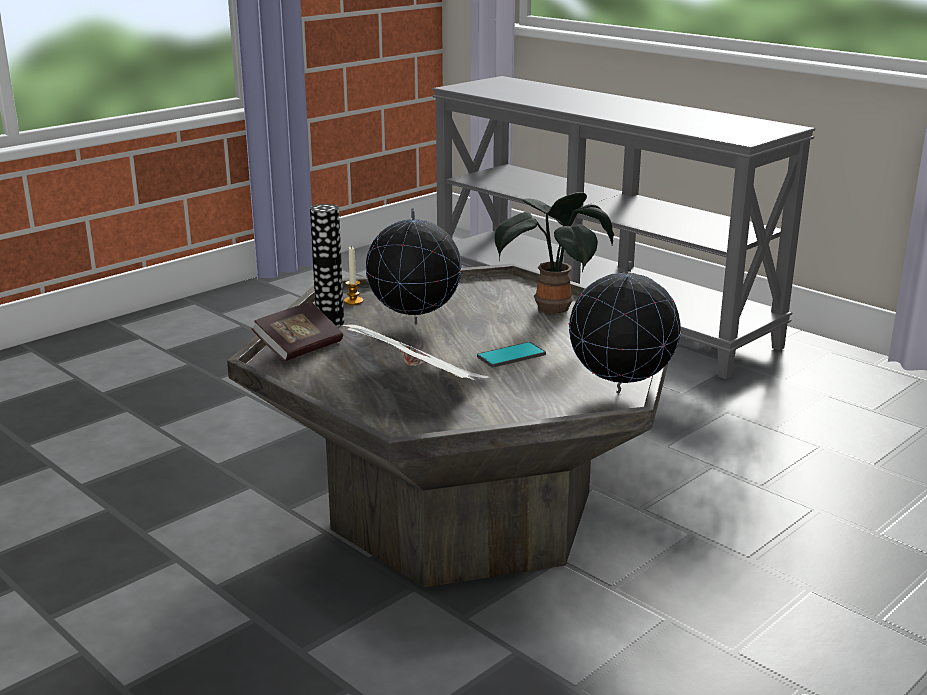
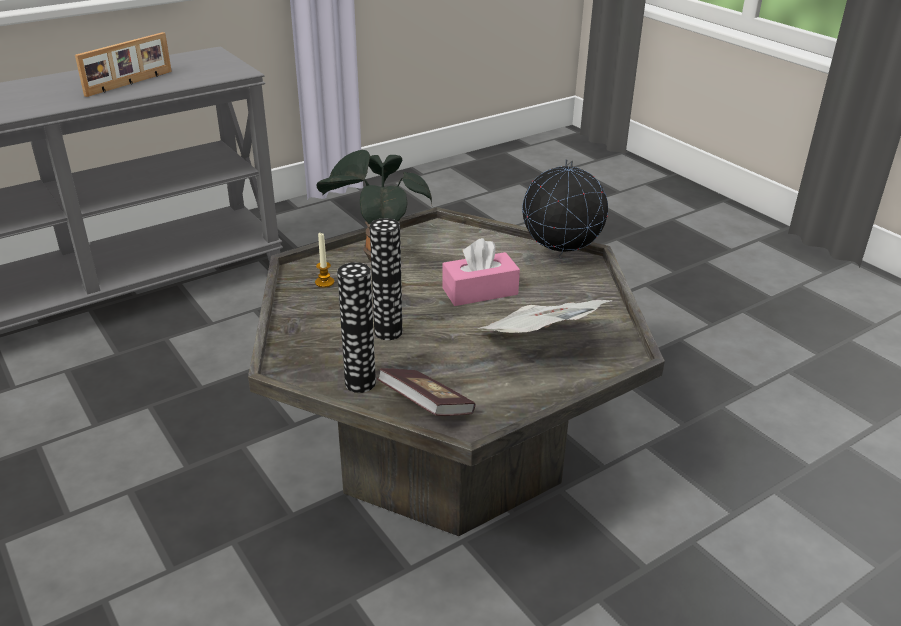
camera: 80 degrees left, 10 degrees up
candle [344,246,363,305] -> candle moved to [315,233,334,288]
globe [366,208,462,324] -> vase [370,218,403,340]
phone [477,342,546,368] -> pink tissue box [442,238,520,306]
none -> picture frame [75,32,172,97]

